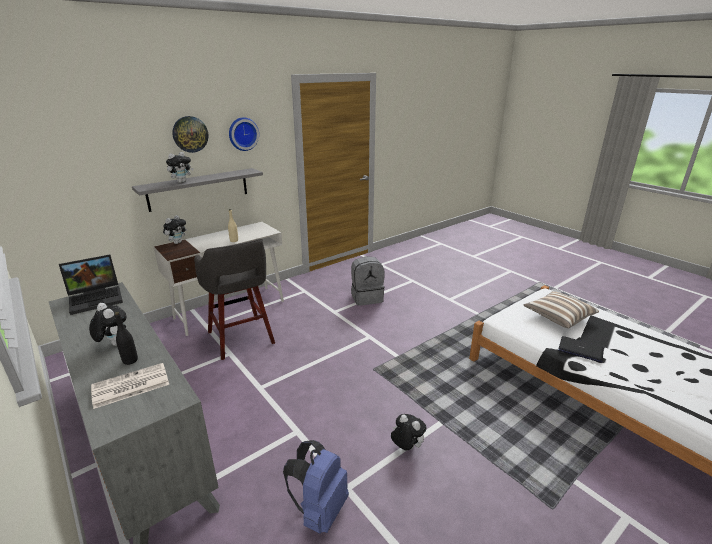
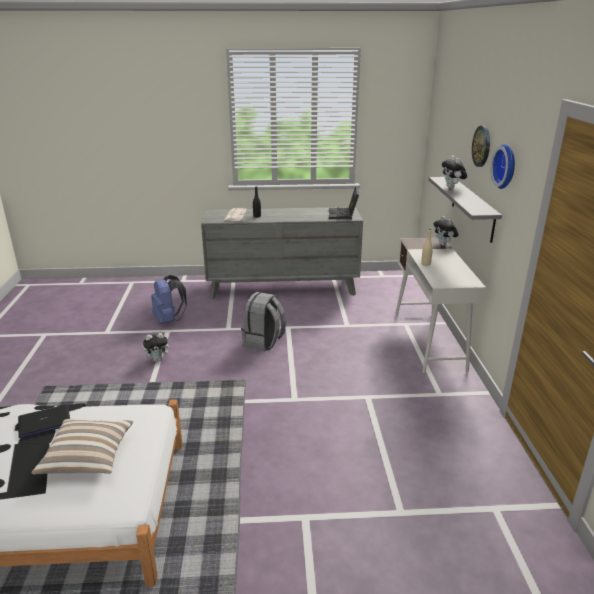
camera: 125 degrees right, 0 degrees up
plush toy [89,303,127,346] -> none
grey stool [194,239,275,360] -> none
grey backpack [351,257,385,306] -> grey backpack moved to [241,292,286,351]

